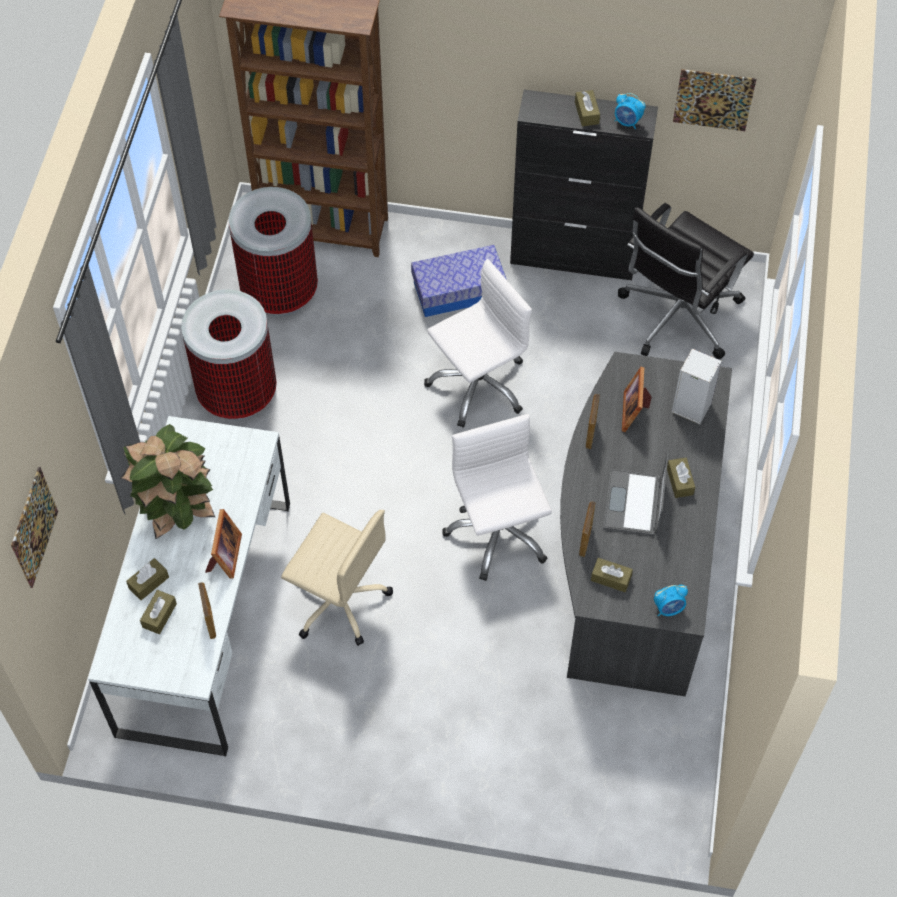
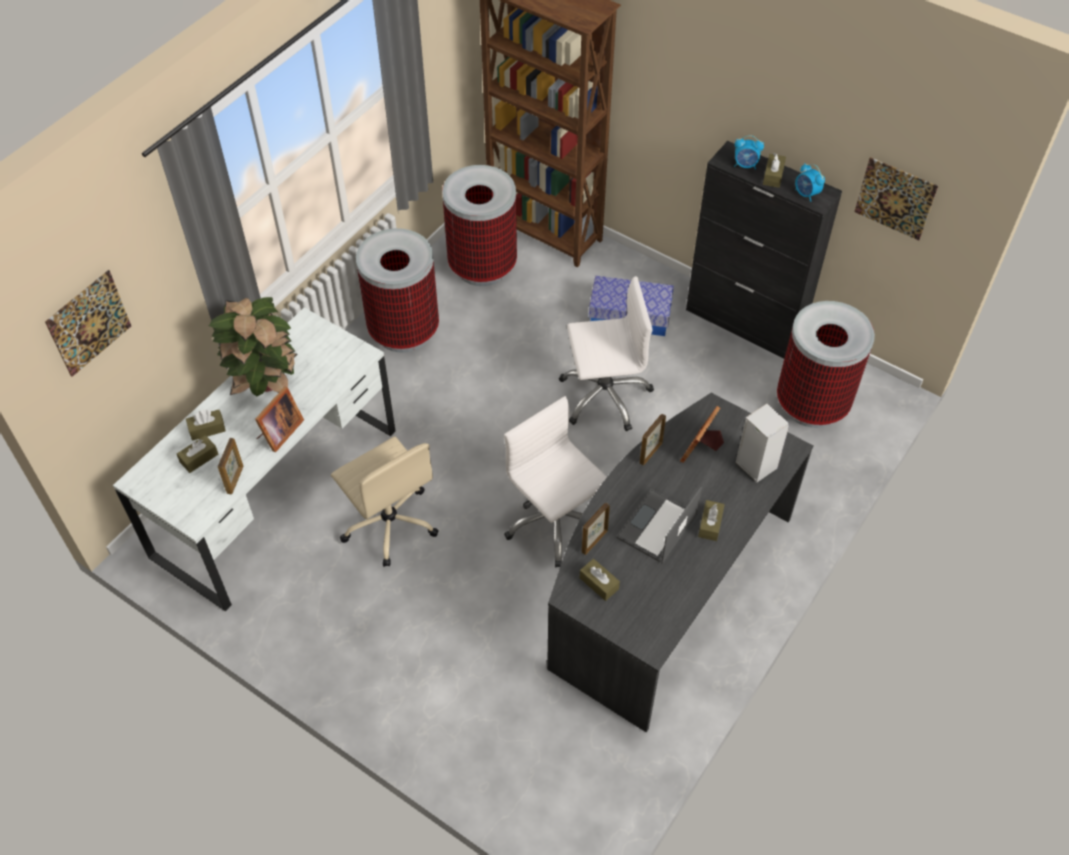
camera: 25 degrees right, 5 degrees down
white office chair [442,414,552,581] -> white office chair turned 45 degrees counterclockwise [504,396,607,567]
black office chair [618,203,754,360] -> trash can [777,301,875,428]
alarm clock [654,585,688,616] -> alarm clock moved to [734,135,764,170]

